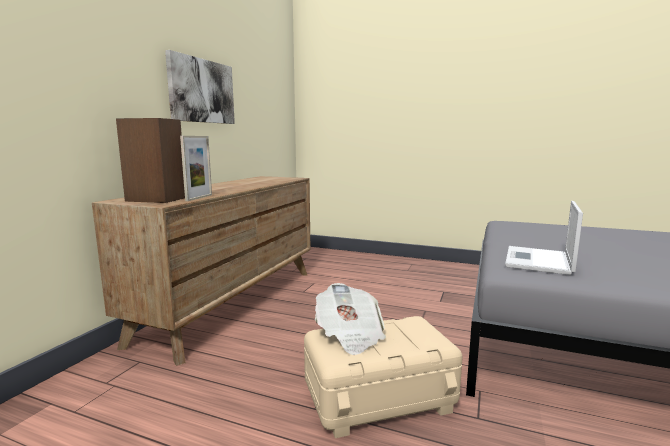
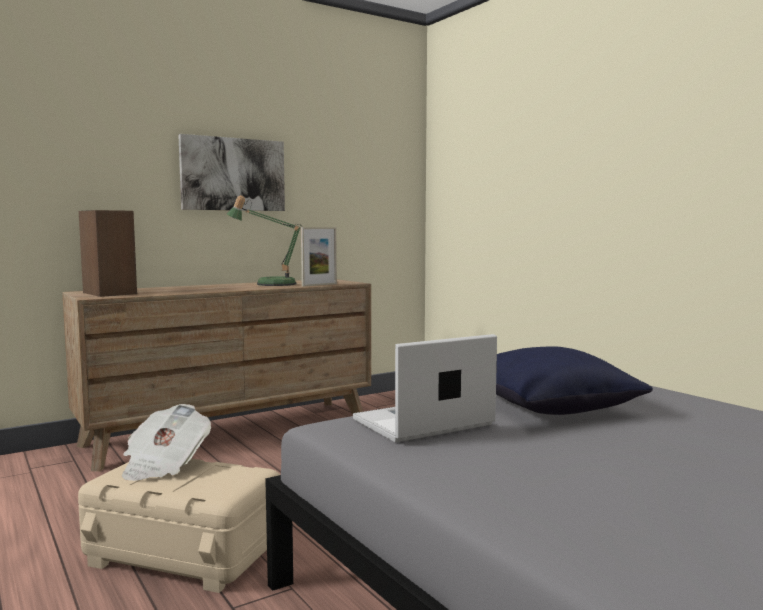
camera: 35 degrees right, 5 degrees down
picture frame [180,136,212,201] -> picture frame moved to [301,227,337,287]
none -> table lamp [226,195,302,286]
none -> blue pillow [496,346,653,415]

